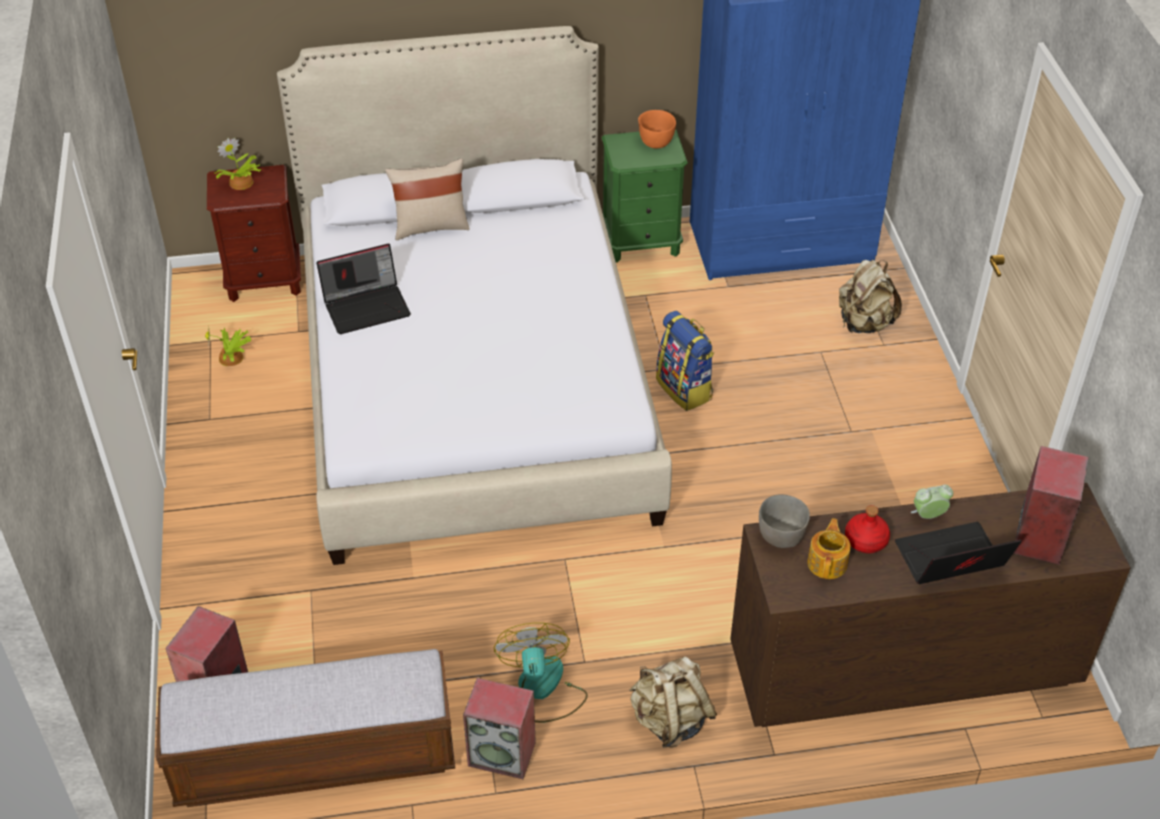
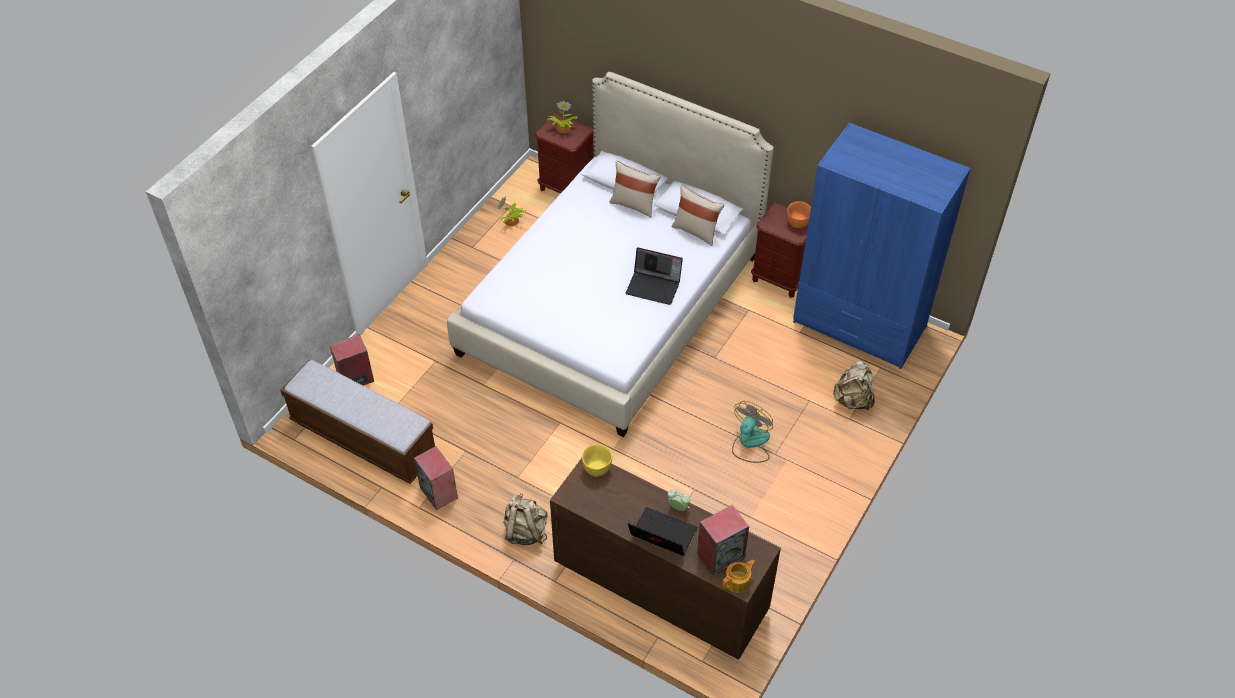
camera: 40 degrees right, 5 degrees up
laptop [316,244,411,334] -> laptop moved to [626,248,683,305]
fan [494,623,588,723] -> fan moved to [732,401,773,463]
green nightstand [602,129,688,263] -> brown nightstand [751,202,808,298]
backpack [656,311,715,411] -> none
grey bowl [759,495,810,548] -> yellow bowl [582,444,612,477]
teapot [807,518,851,579] -> teapot moved to [723,560,755,593]
red bottle [845,505,890,553] -> none
none -> beige pillow [671,185,724,246]

